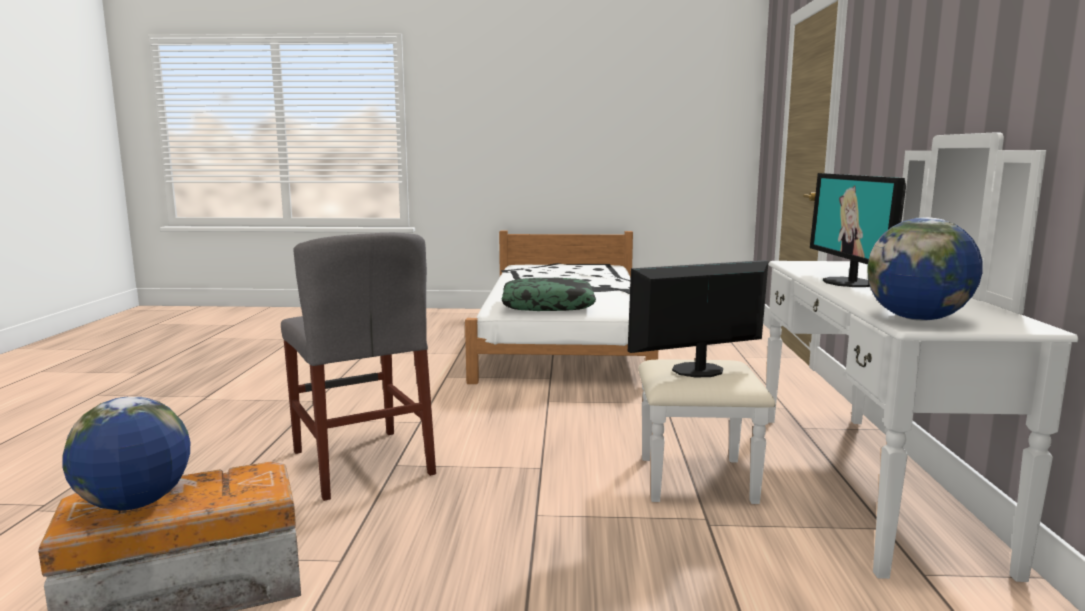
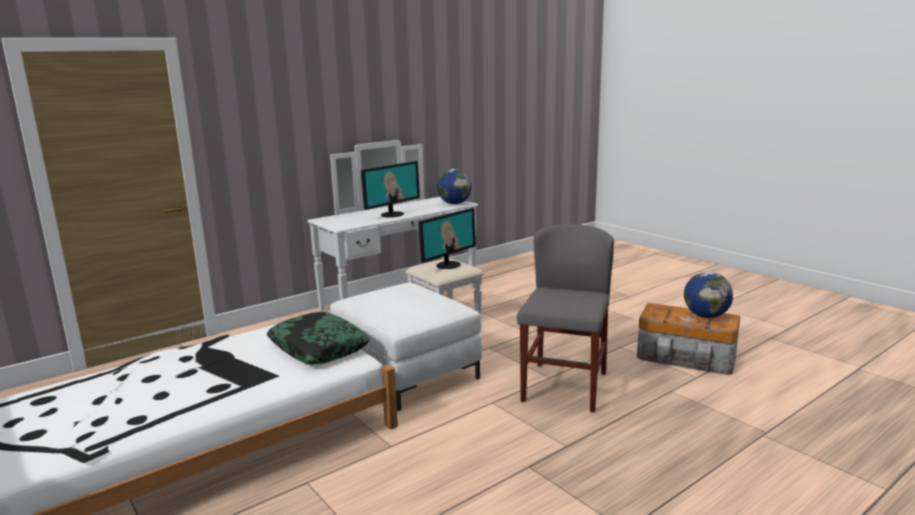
camera: 130 degrees left, 5 degrees up
monitor [628,260,769,378] -> monitor turned 75 degrees counterclockwise [418,208,476,269]
none -> white ottoman [330,282,482,411]

